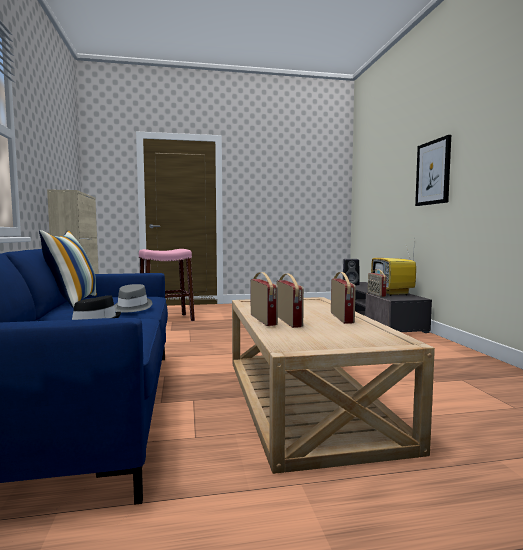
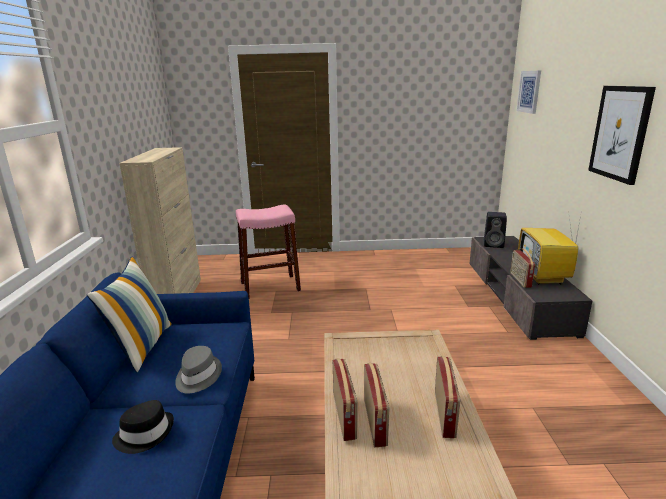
camera: 10 degrees right, 15 degrees up
none -> picture [516,71,541,114]

